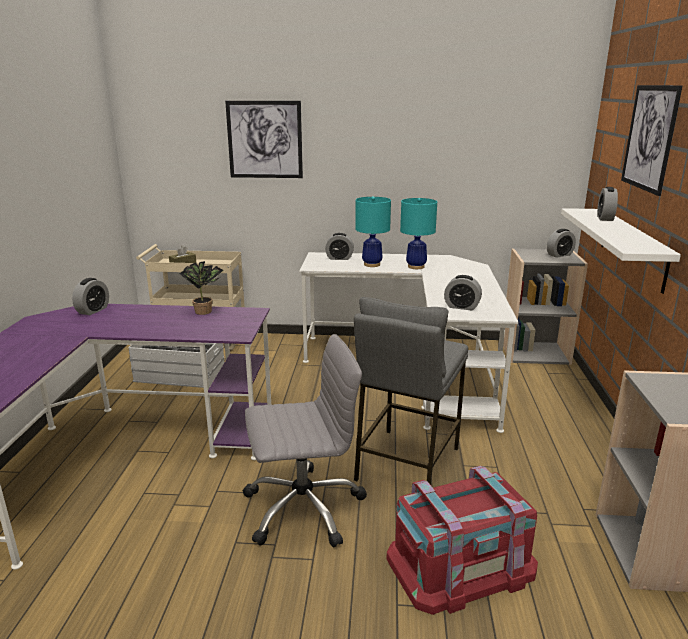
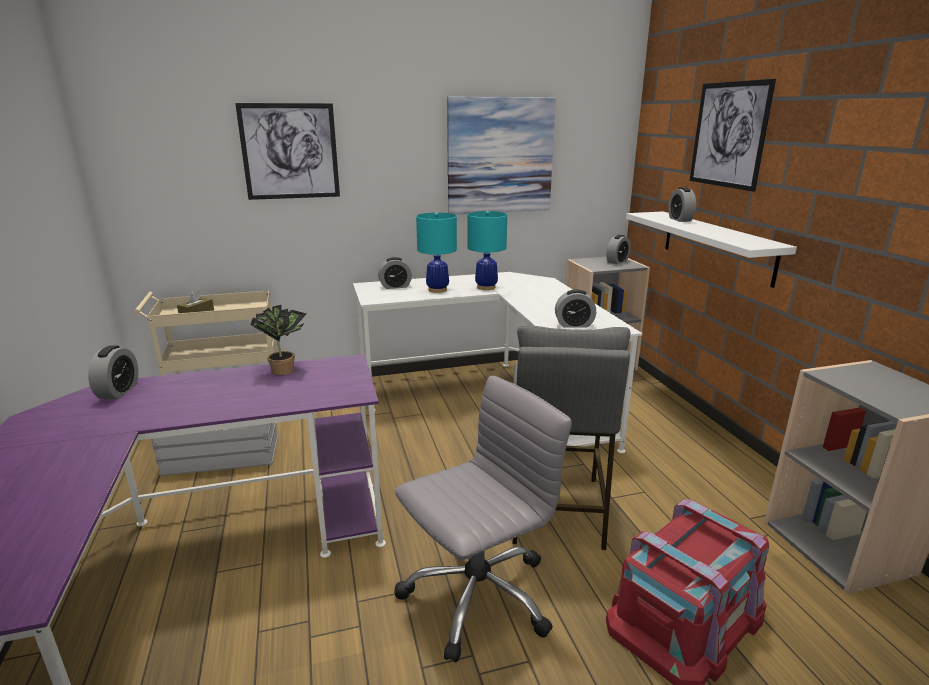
camera: 20 degrees left, 0 degrees up
none -> picture [447,97,556,215]

